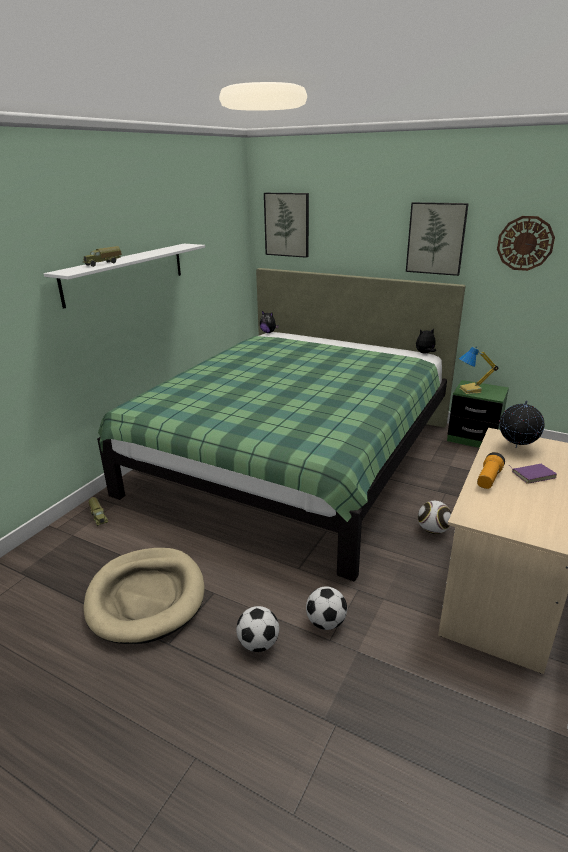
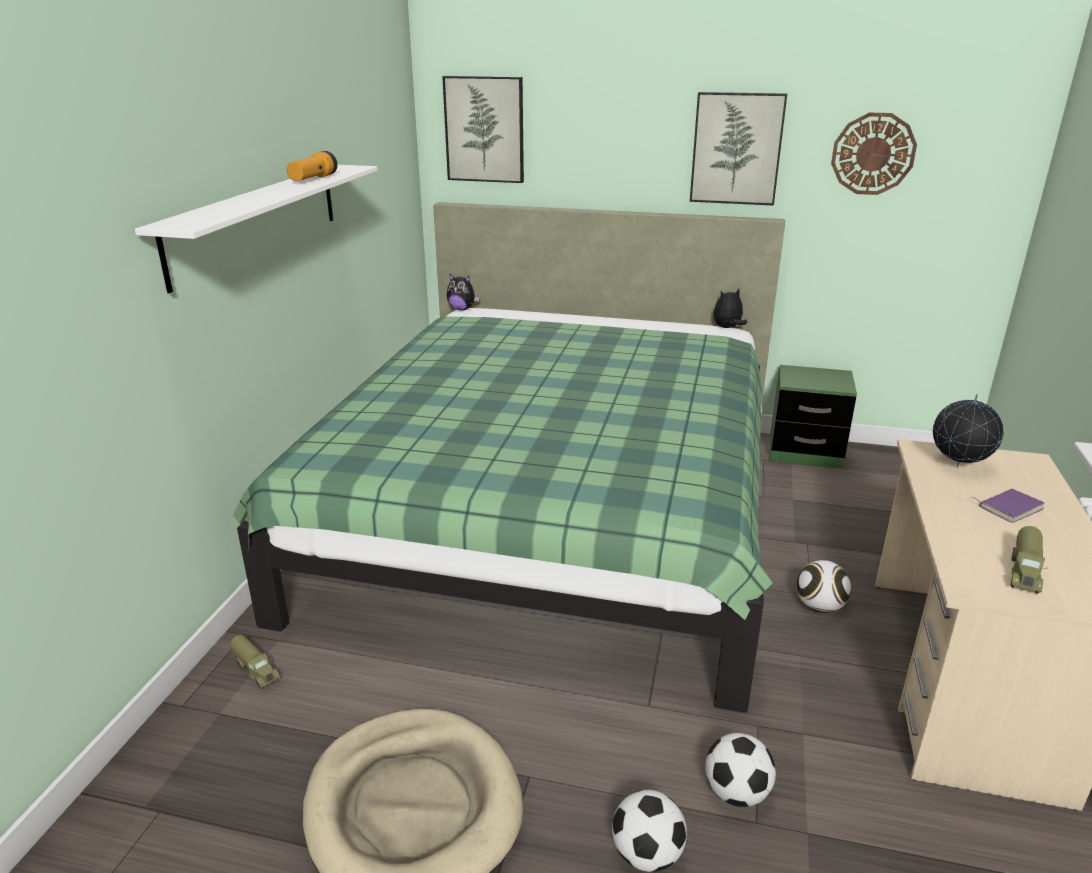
camera: 15 degrees left, 0 degrees up
toy truck [83,246,122,267] -> toy truck moved to [1011,526,1048,594]
table lamp [459,346,499,394] -> none
flashlight [477,452,505,489] -> flashlight moved to [287,151,338,181]

